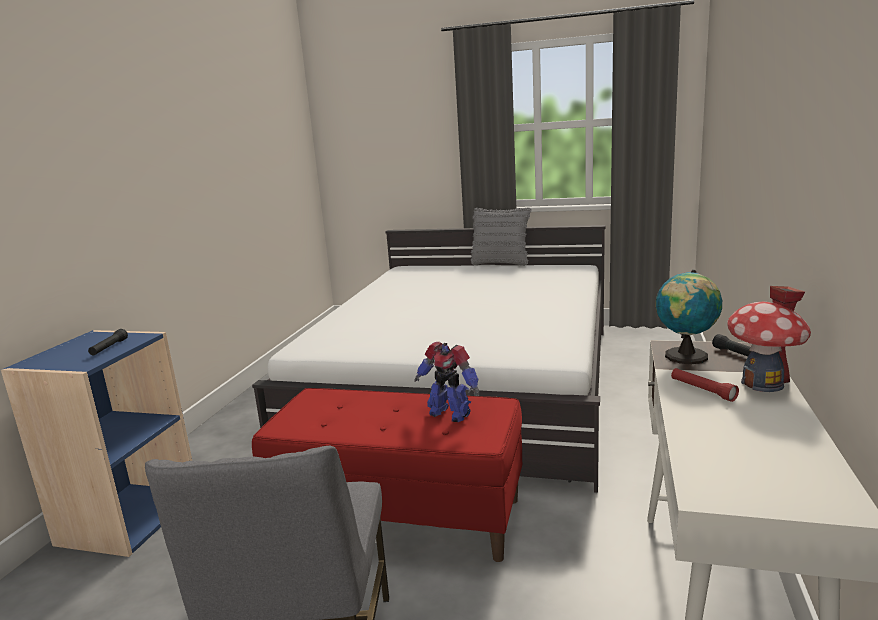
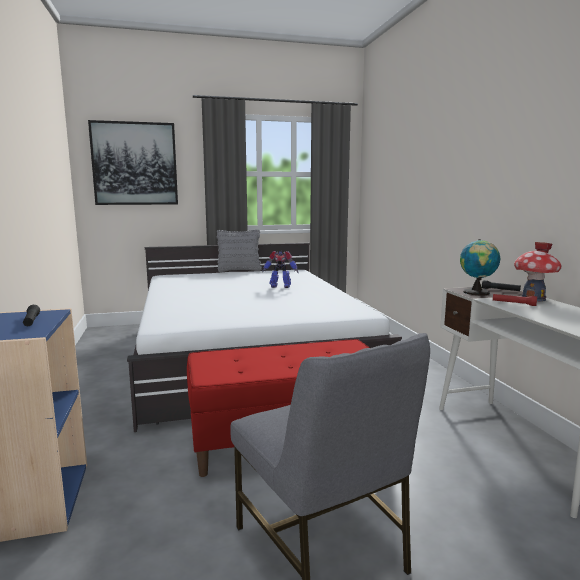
camera: 30 degrees left, 5 degrees down
toy robot [414,341,479,422] -> toy robot moved to [262,251,299,288]
none -> picture [88,120,178,205]

